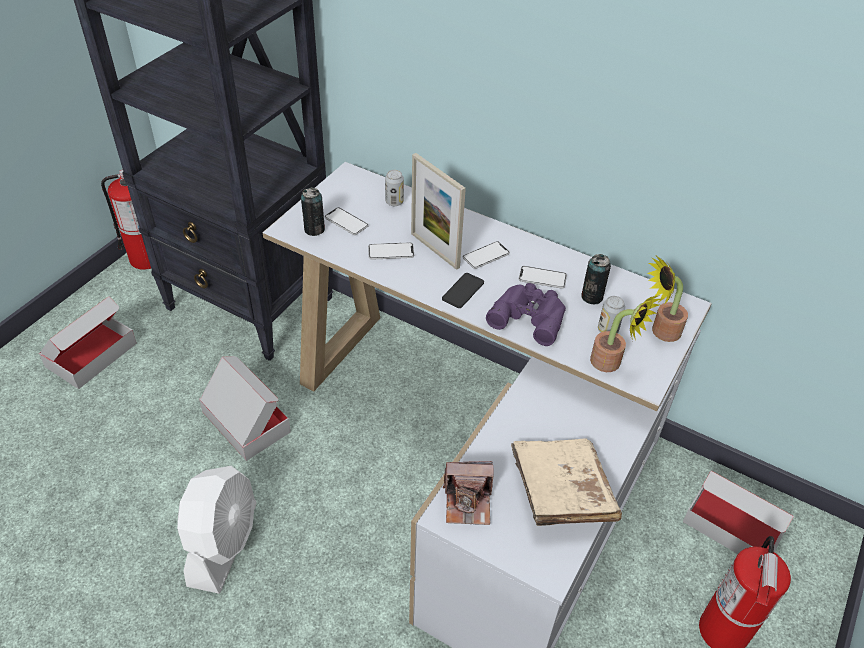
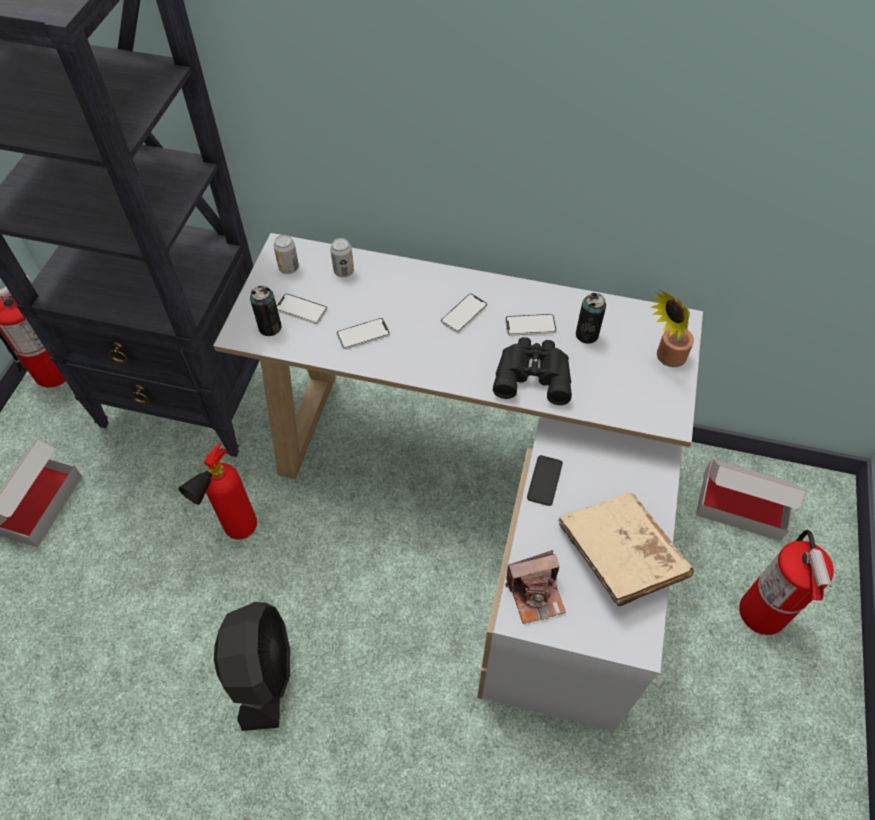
camera: 15 degrees left, 10 degrees up
white fan [177,466,256,594] -> black fan [214,602,290,731]
cardboard box [199,356,291,461] -> fire extinguisher [179,442,257,539]
picture frame [411,153,466,270] -> none
phone [442,273,484,308] -> phone moved to [527,455,563,506]
purple binoculars [486,283,566,346] -> black binoculars [493,337,572,405]
potted plant [590,295,661,372] -> none
can [598,296,625,334] -> can moved to [273,235,299,274]

